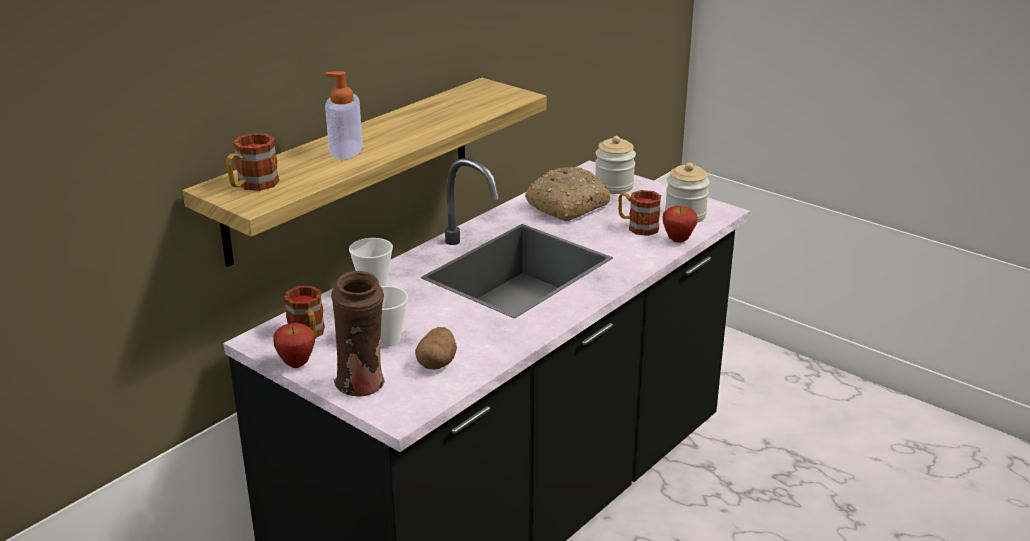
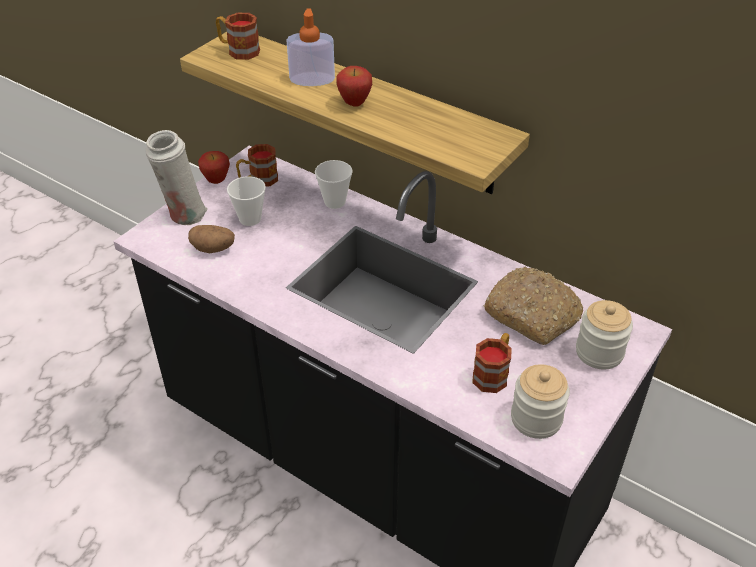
camera: 85 degrees right, 15 degrees up
brown vase [331,271,385,396] -> white vase [145,130,207,225]
apple [663,206,698,243] -> apple moved to [336,66,372,107]

